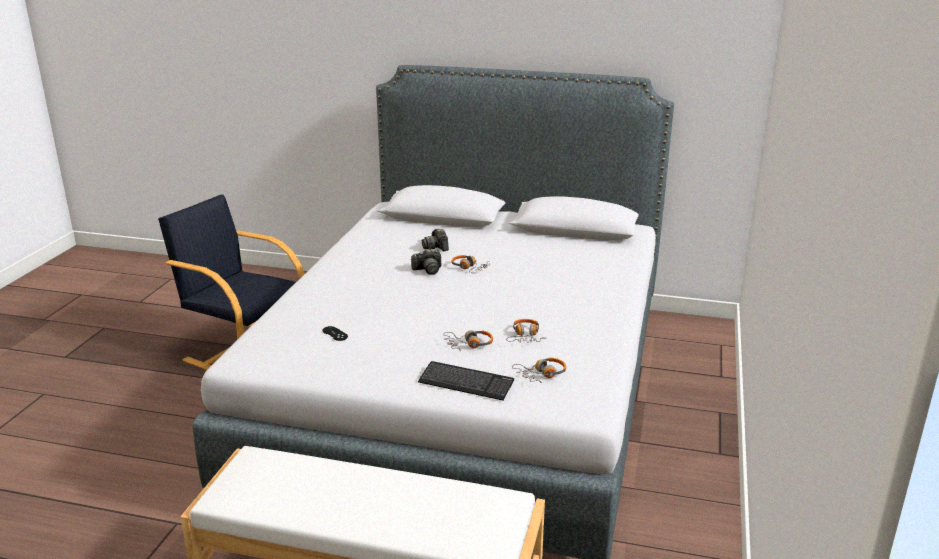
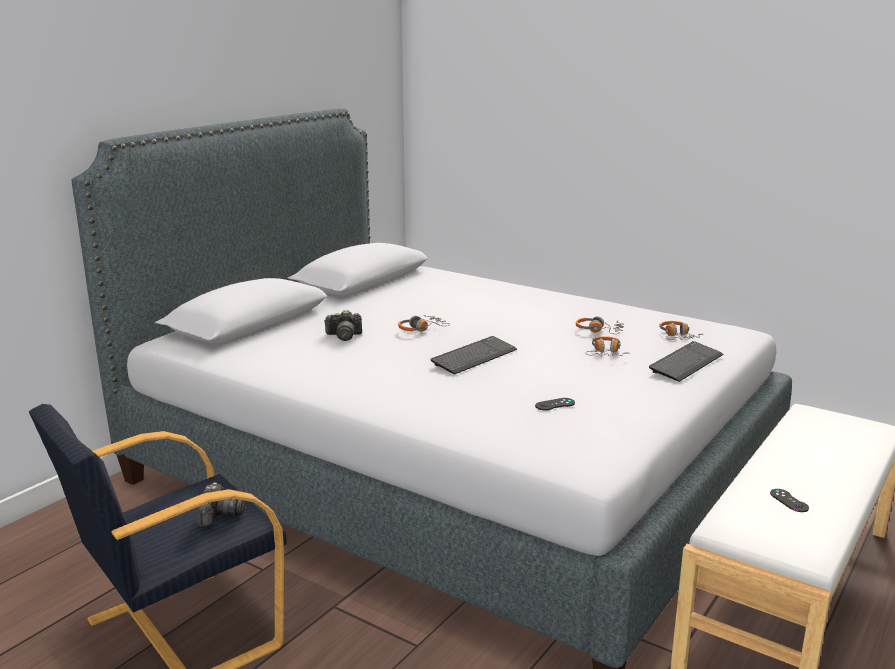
camera: 70 degrees left, 5 degrees down
camera [411,249,441,275] -> camera moved to [197,482,246,528]
none -> keyboard [430,336,517,375]
none -> black game controller [770,489,809,512]

